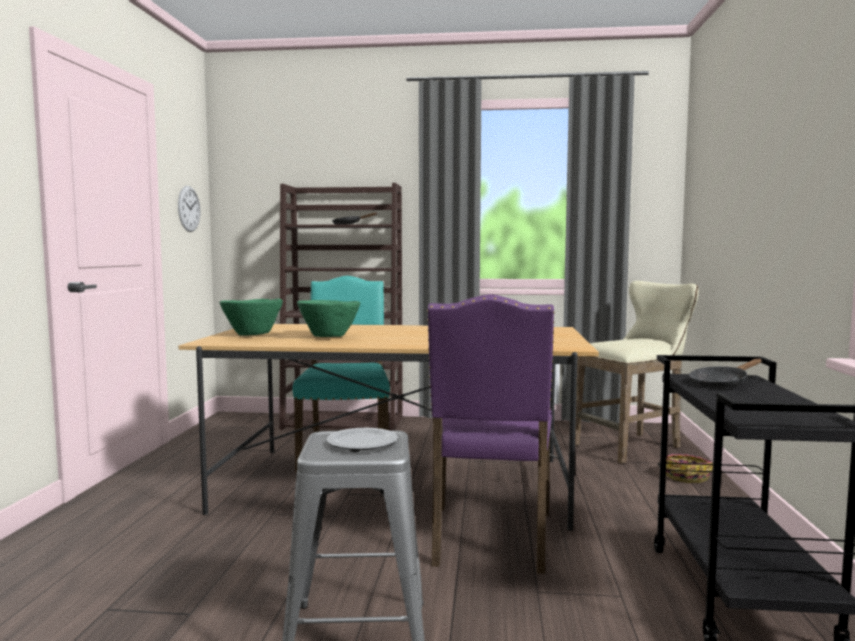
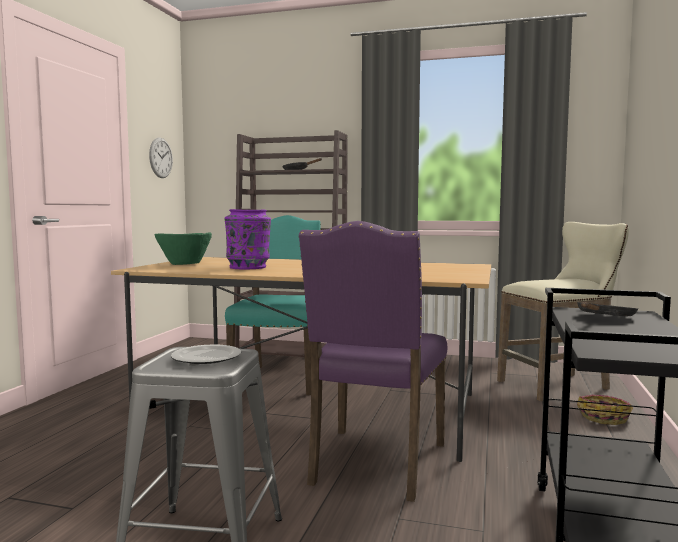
camera: 10 degrees right, 0 degrees up
green bowl [297,300,361,337] -> purple vase [225,209,271,269]
black frying pan [689,358,762,388] -> black frying pan turned 150 degrees clockwise [577,302,638,317]

